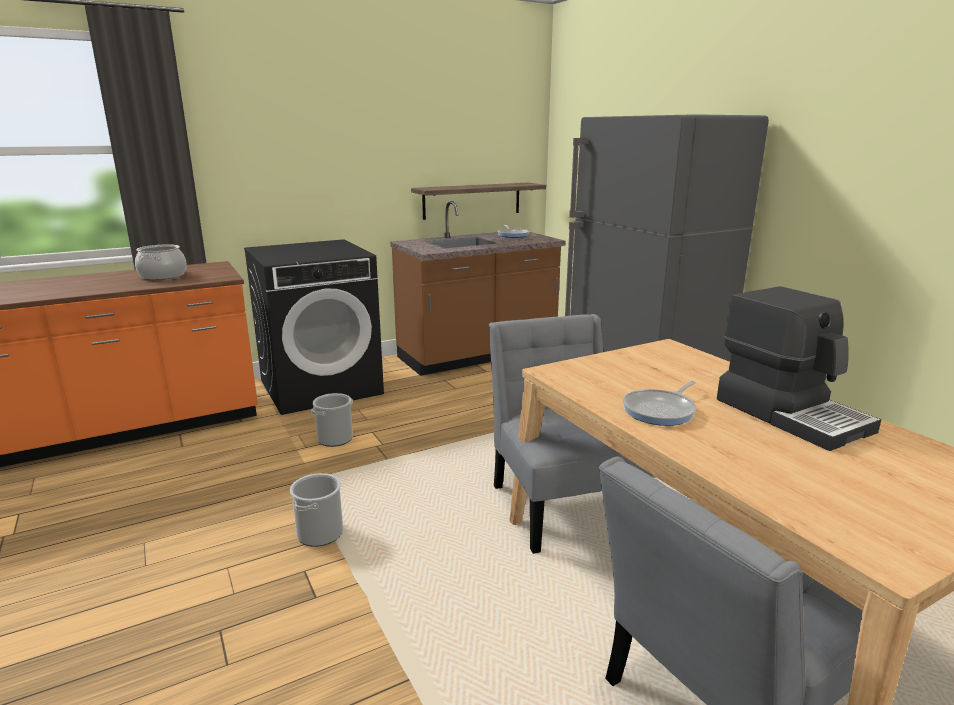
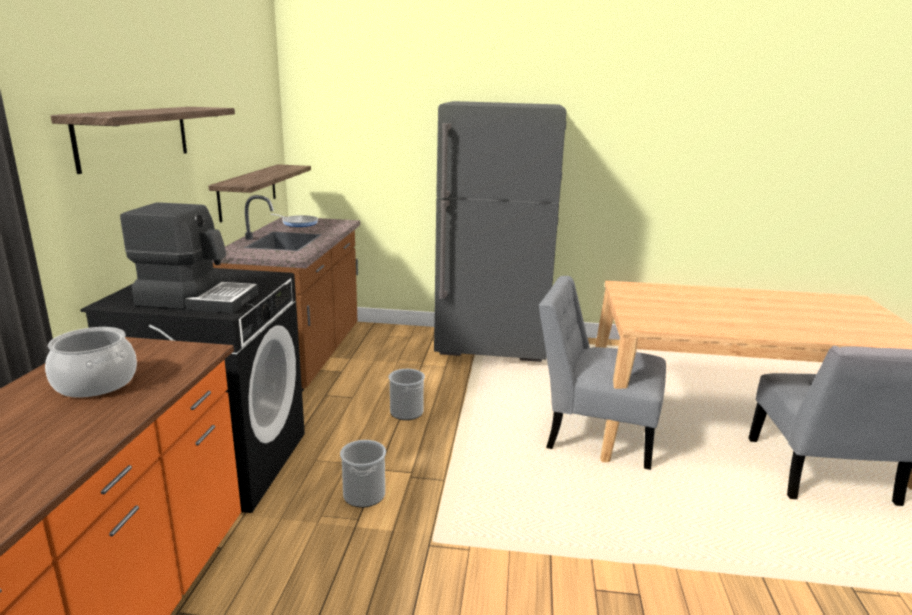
camera: 55 degrees left, 0 degrees up
bucket [290,473,343,547] -> bucket moved to [389,369,425,420]
frying pan [623,381,696,426] -> none
coffee machine [717,286,881,451] -> coffee machine moved to [120,202,259,313]
none -> shelf [51,107,235,174]

